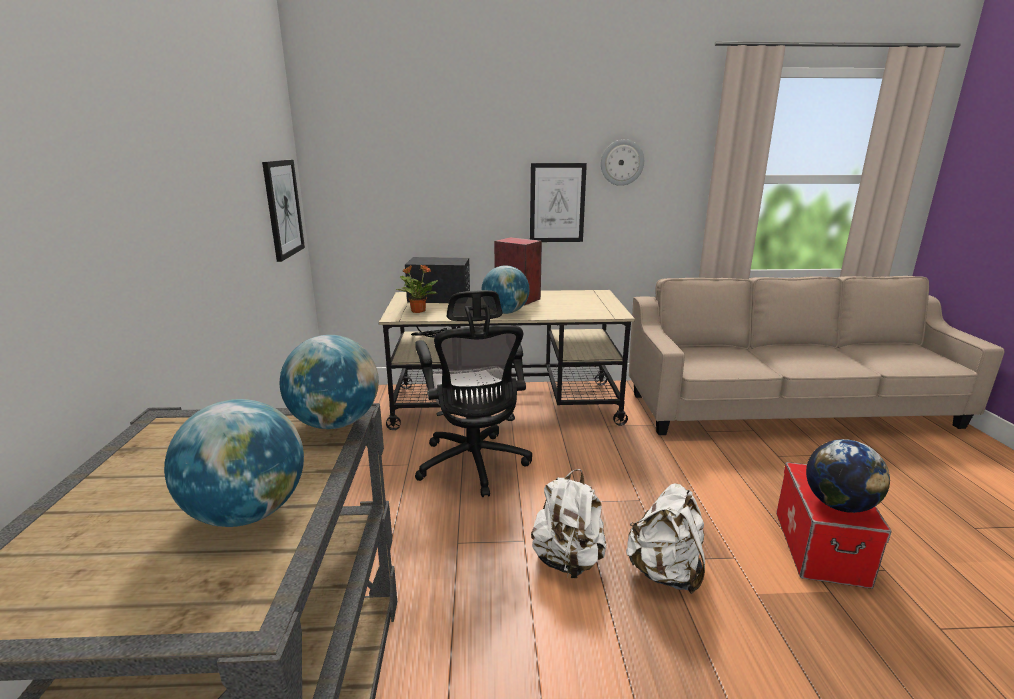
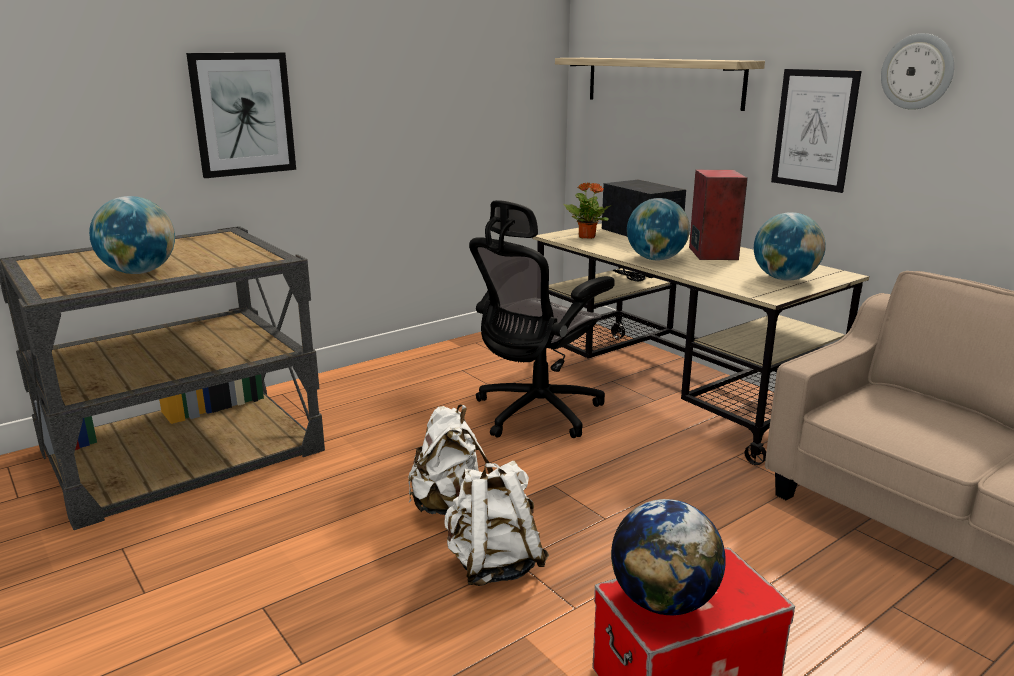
camera: 55 degrees right, 0 degrees up
picture [262,160,305,262] -> picture moved to [186,53,296,178]
globe [280,335,379,429] -> globe moved to [754,212,826,280]
none -> shelf [555,58,765,111]

